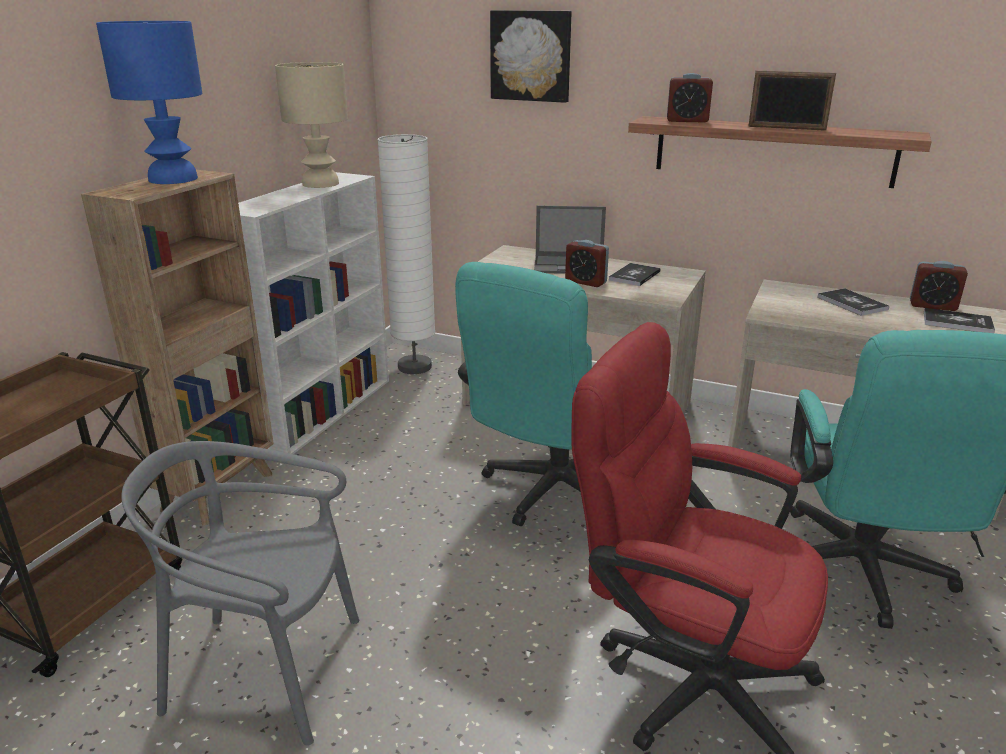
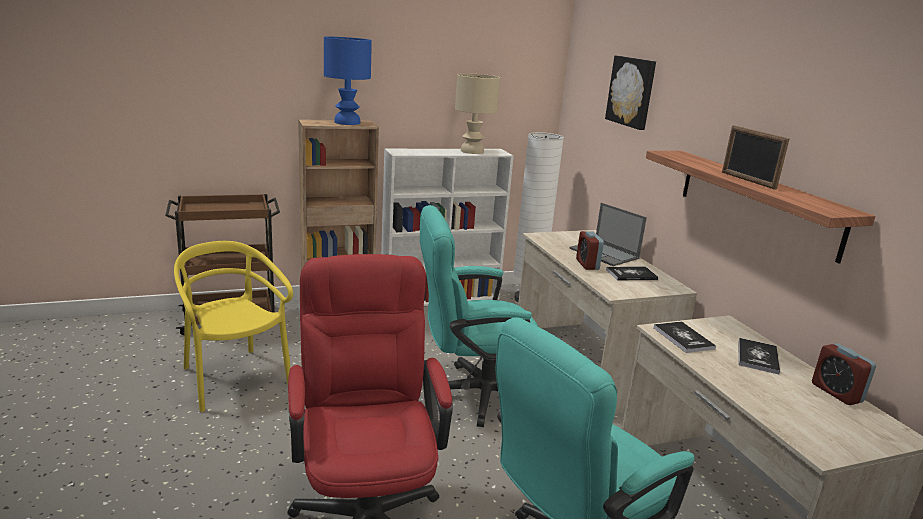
camera: 45 degrees right, 5 degrees down
grey chair [122,441,359,746] -> yellow chair [174,241,293,412]
alarm clock [667,73,713,123] -> none
book [924,308,995,333] -> book moved to [653,321,716,353]

